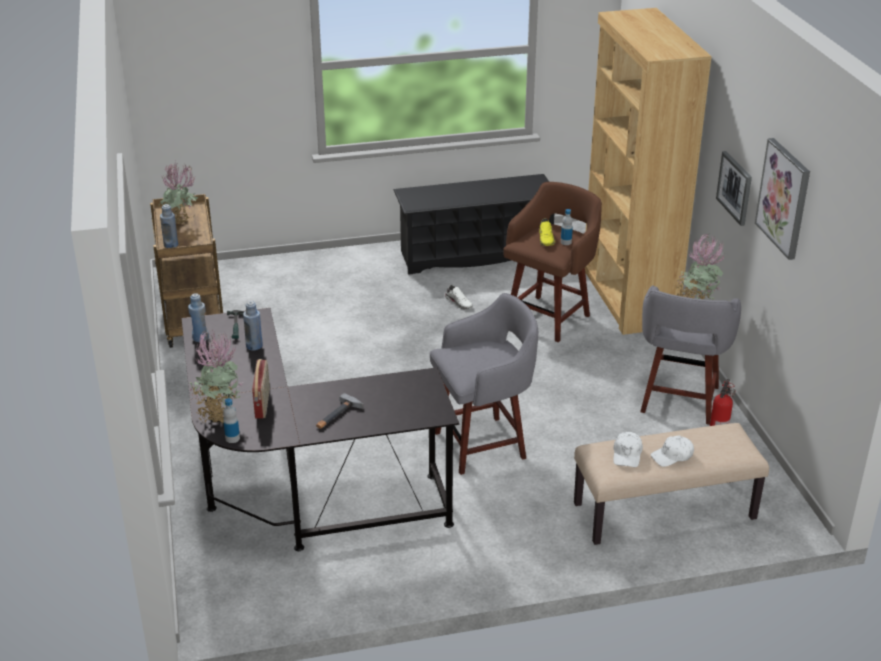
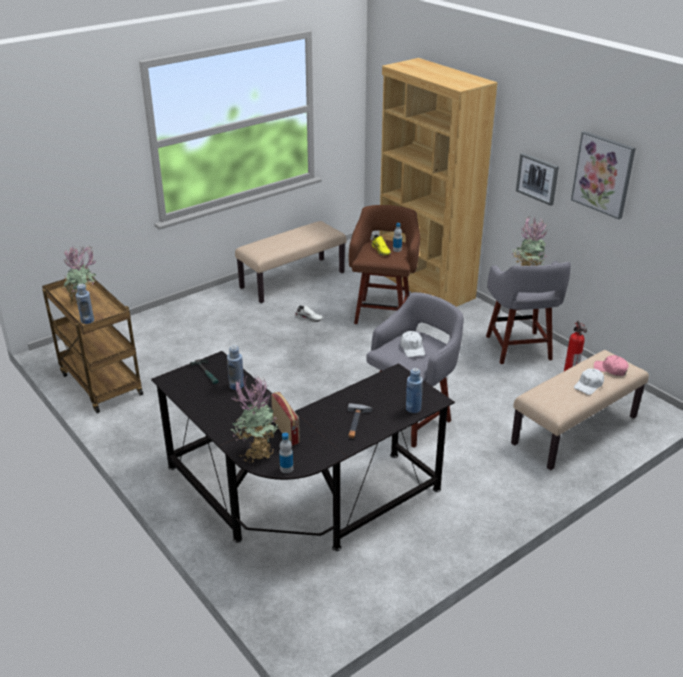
camera: 25 degrees left, 0 degrees up
blue bottle [188,293,209,342] -> blue bottle moved to [406,368,423,413]
black shoe rack [394,174,554,275] -> beige bench [235,221,346,303]
white cap [613,432,643,467] -> white cap moved to [400,331,425,357]
none -> pink cap [594,355,629,376]

